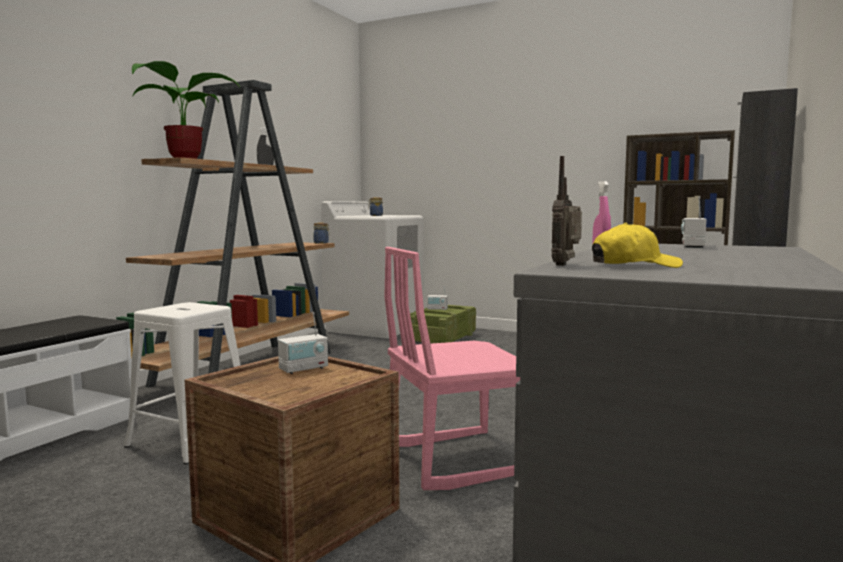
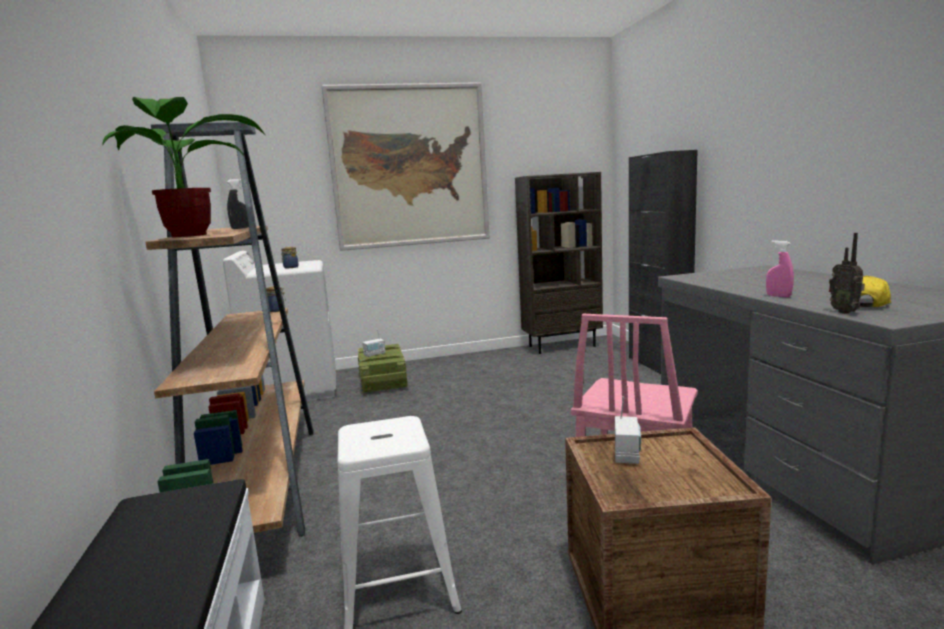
camera: 40 degrees left, 5 degrees up
radio [681,196,707,248] -> none
none -> picture [322,82,490,251]

